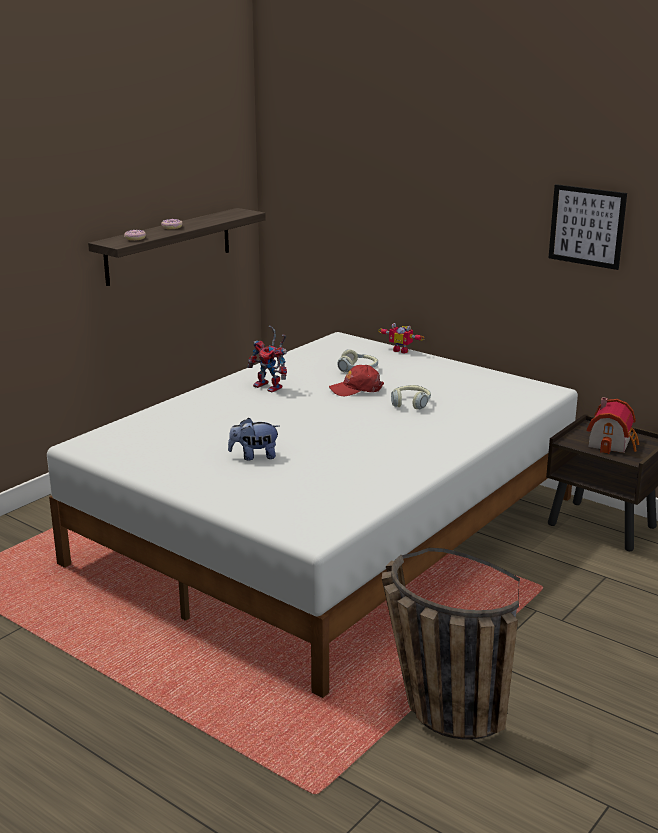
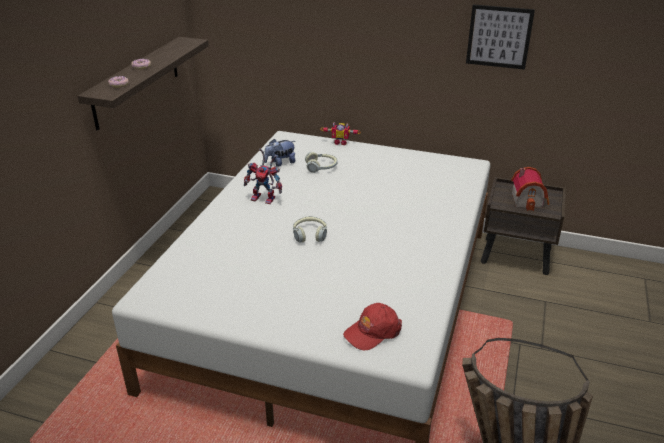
camera: 20 degrees left, 10 degrees up
plush toy [228,418,280,460] -> plush toy moved to [264,139,295,167]
red cap [329,365,384,396] -> red cap moved to [343,303,402,350]
headphones [391,385,431,409] -> headphones moved to [293,216,327,243]

